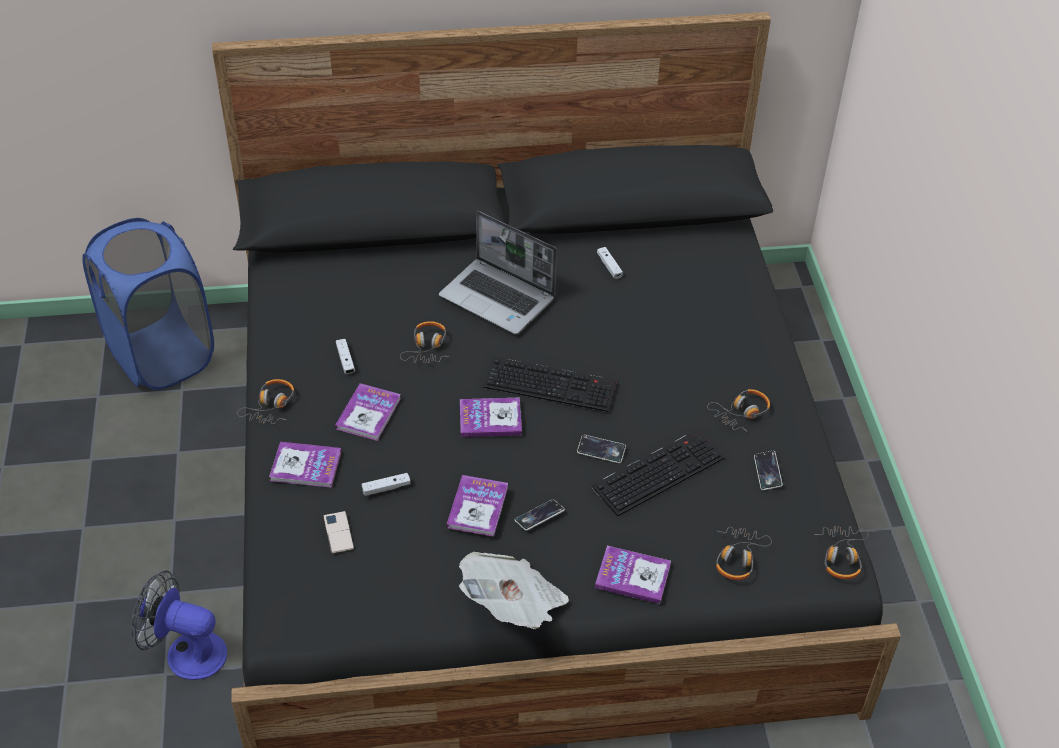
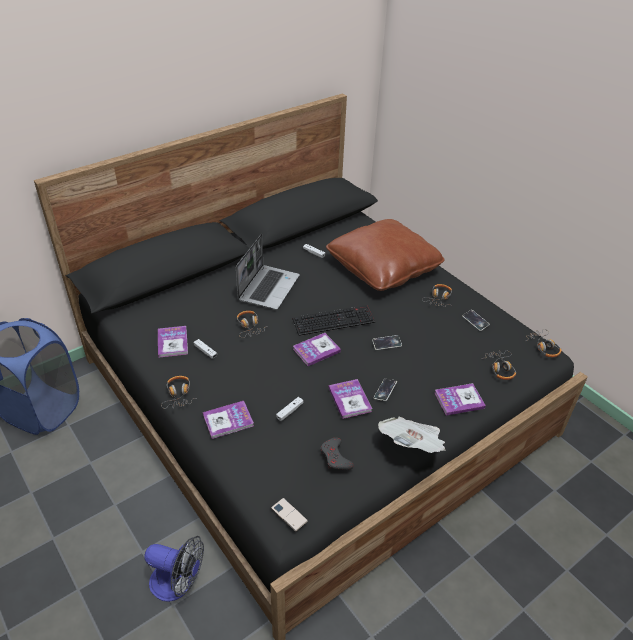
camera: 30 degrees left, 5 degrees down
fan [131,571,227,680] -> fan turned 150 degrees counterclockwise [144,536,204,602]
phone [323,511,354,554] -> phone moved to [271,498,308,531]
book [335,383,401,441] -> book moved to [158,326,188,358]
laptop [439,211,557,335] -> laptop turned 75 degrees counterclockwise [236,233,300,310]
keyboard [592,430,724,517] -> none
none -> grey game controller [321,437,354,470]
none -> brown pillow [326,219,444,291]

